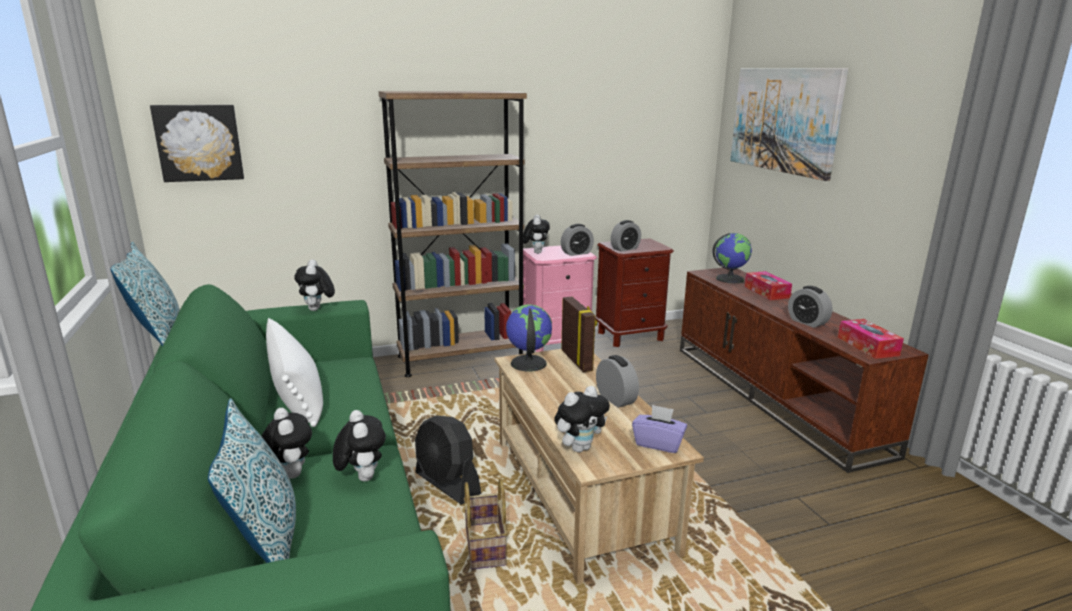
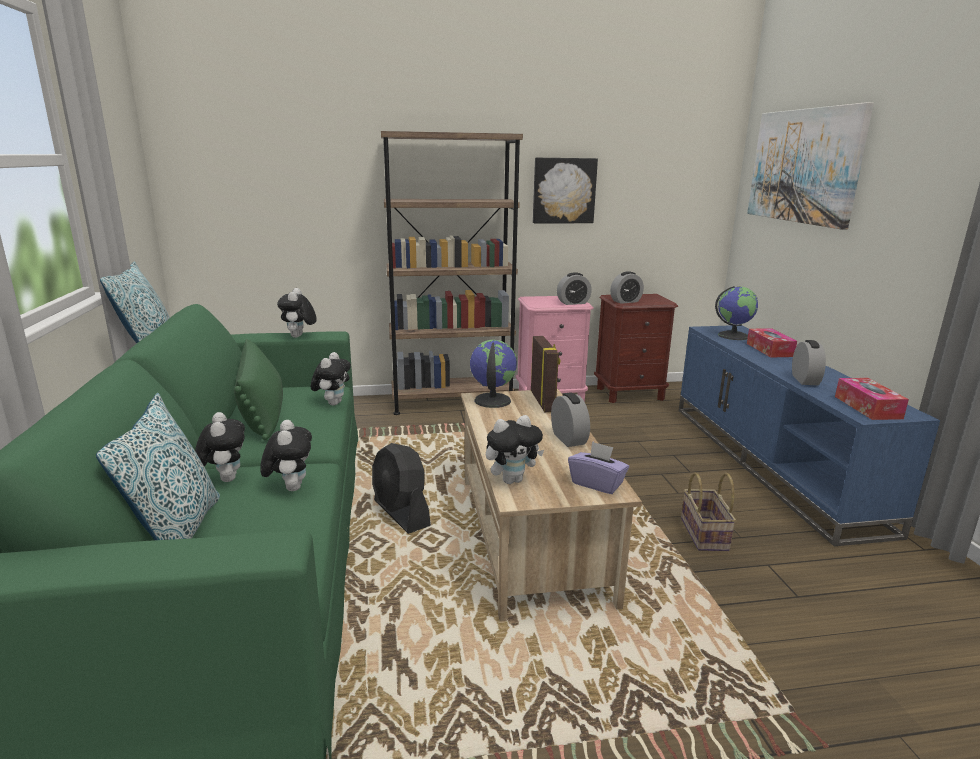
camera: 10 degrees right, 0 degrees up
picture [150,105,244,182] -> picture moved to [533,158,598,223]
white pillow [266,318,323,427] -> green pillow [234,339,283,440]
basket [464,479,507,569] -> basket moved to [681,473,736,551]
plush toy [523,215,550,254] -> plush toy moved to [311,352,351,405]
brown tv stand [680,268,929,473] -> blue tv stand [679,325,940,546]
alarm clock [788,286,833,328] -> alarm clock turned 150 degrees counterclockwise [792,340,826,385]

